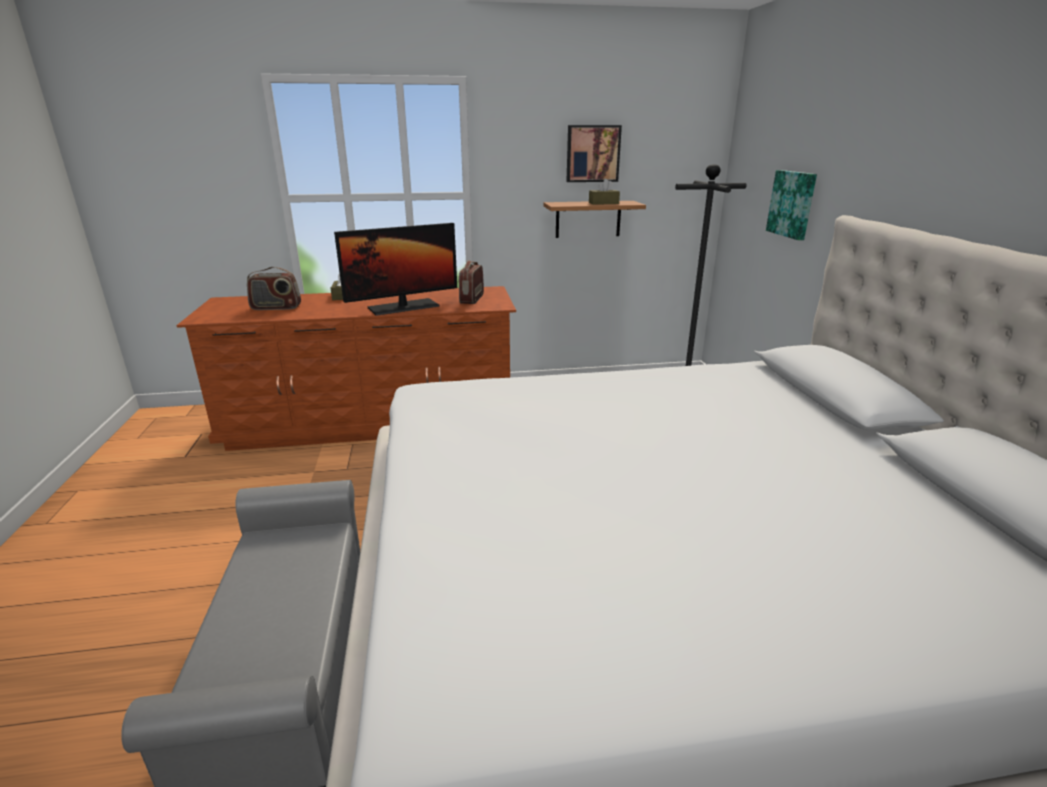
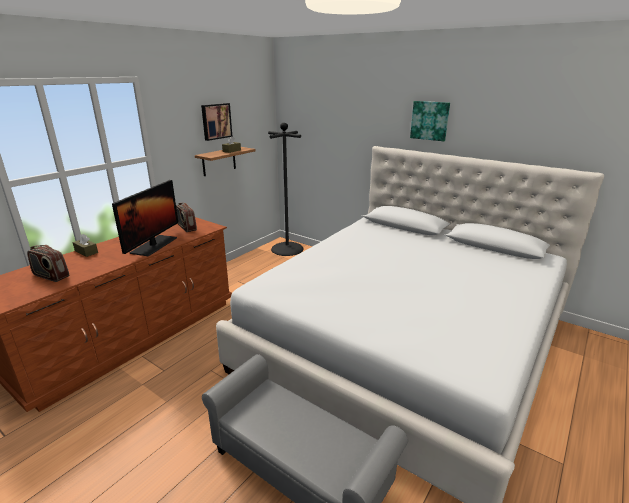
camera: 45 degrees left, 0 degrees up
radio [247,267,301,310] -> radio turned 75 degrees clockwise [27,245,69,282]
picture [766,170,817,240] -> picture moved to [410,101,450,141]

